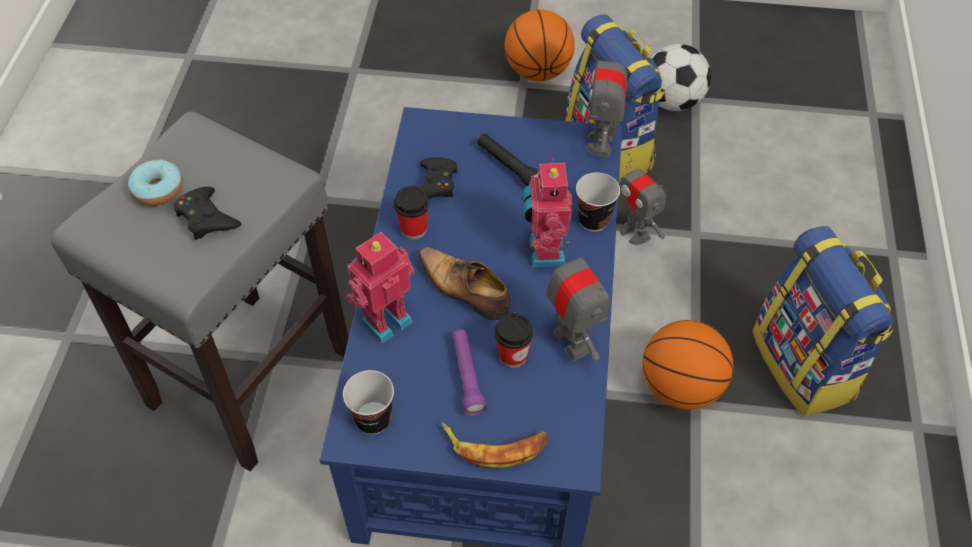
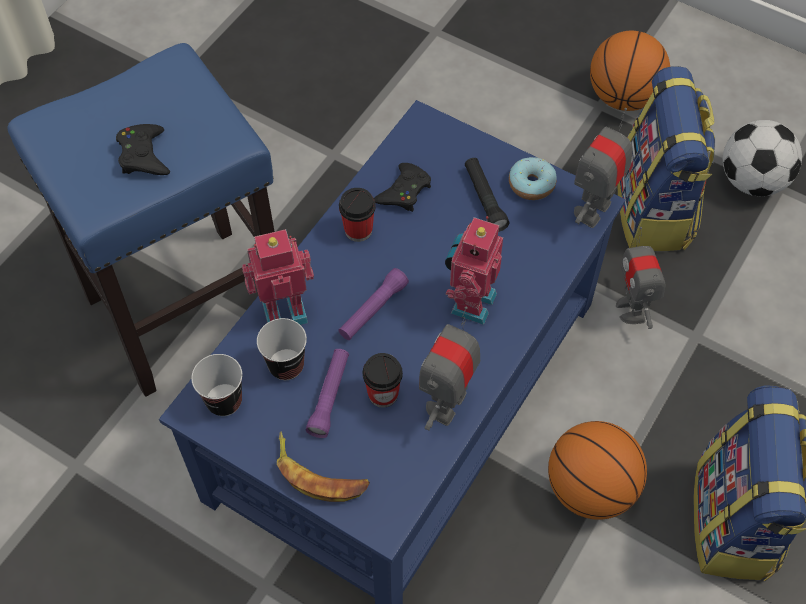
camera: 25 degrees right, 5 degrees up
grey stool [51,112,349,471] -> blue stool [7,43,275,397]
donut [128,160,183,206] -> donut moved to [509,157,557,200]
shoe [418,247,510,321] -> purple flashlight [338,268,409,340]
toy robot [547,241,609,362] -> toy robot turned 150 degrees counterclockwise [419,306,480,431]
cup [576,172,620,231] -> cup moved to [257,318,307,380]

